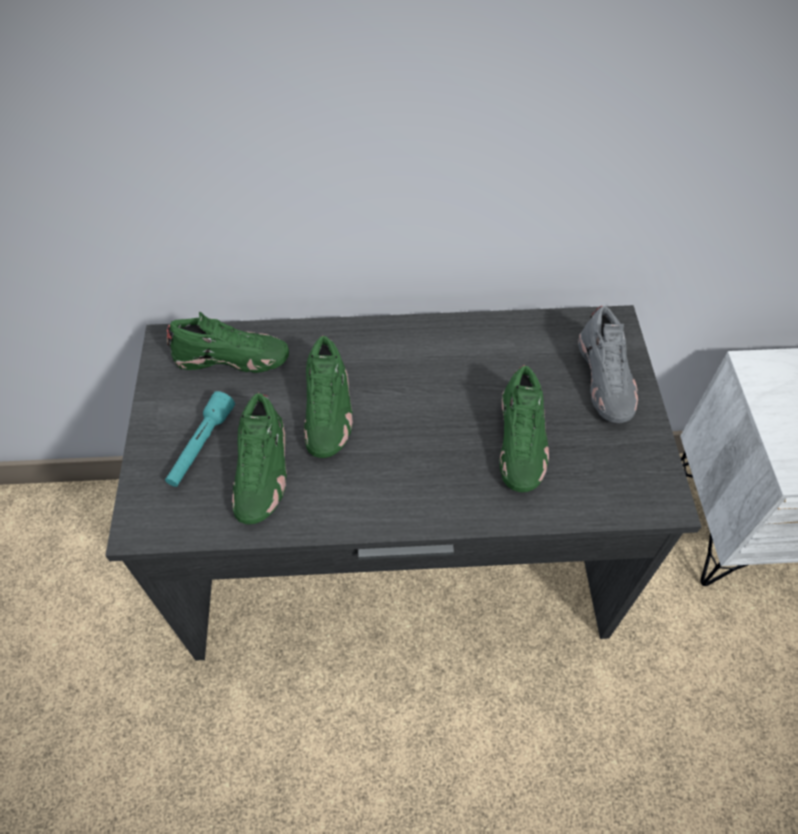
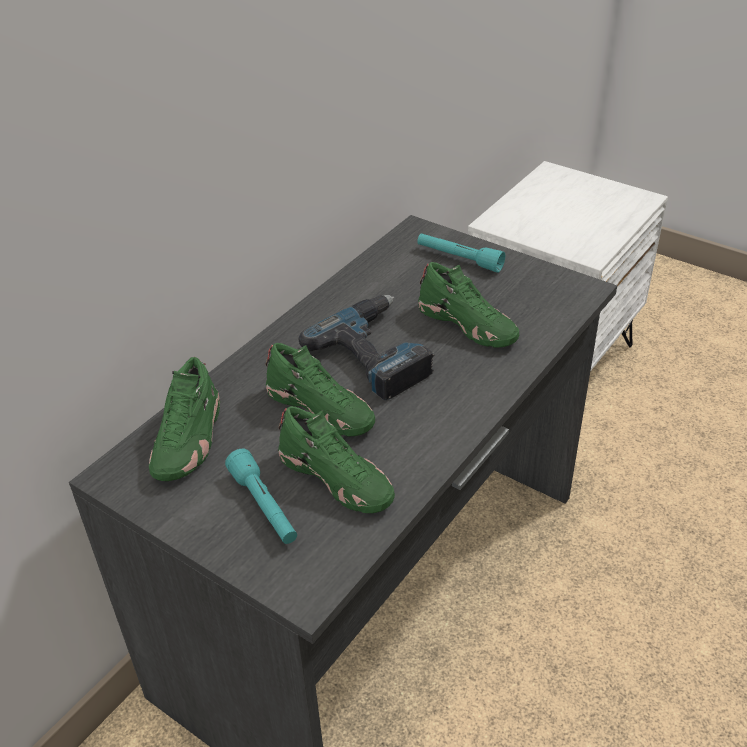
camera: 50 degrees left, 15 degrees down
green shoe [167,312,289,373] -> green shoe turned 150 degrees clockwise [149,357,220,481]
grey shoe [578,306,638,423] -> turquoise flashlight [417,233,505,273]
none -> power drill [299,295,434,400]

